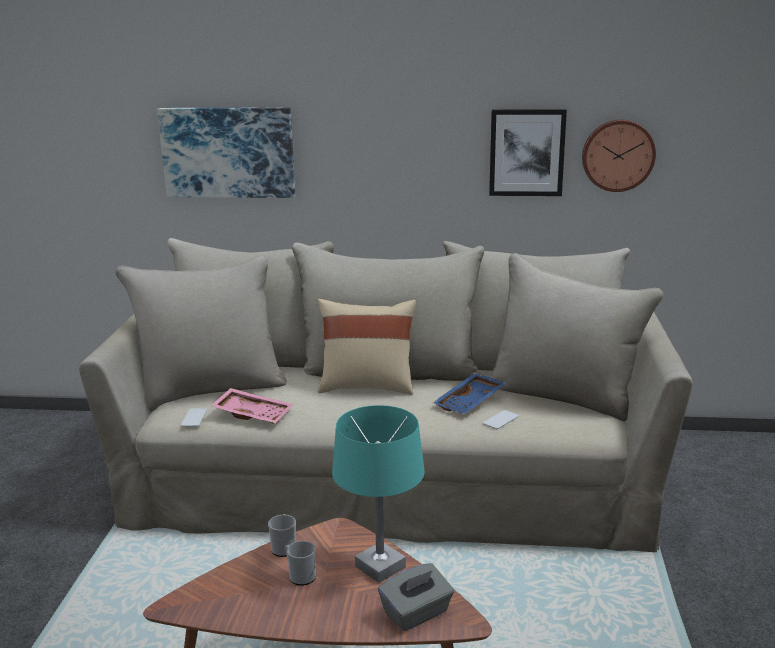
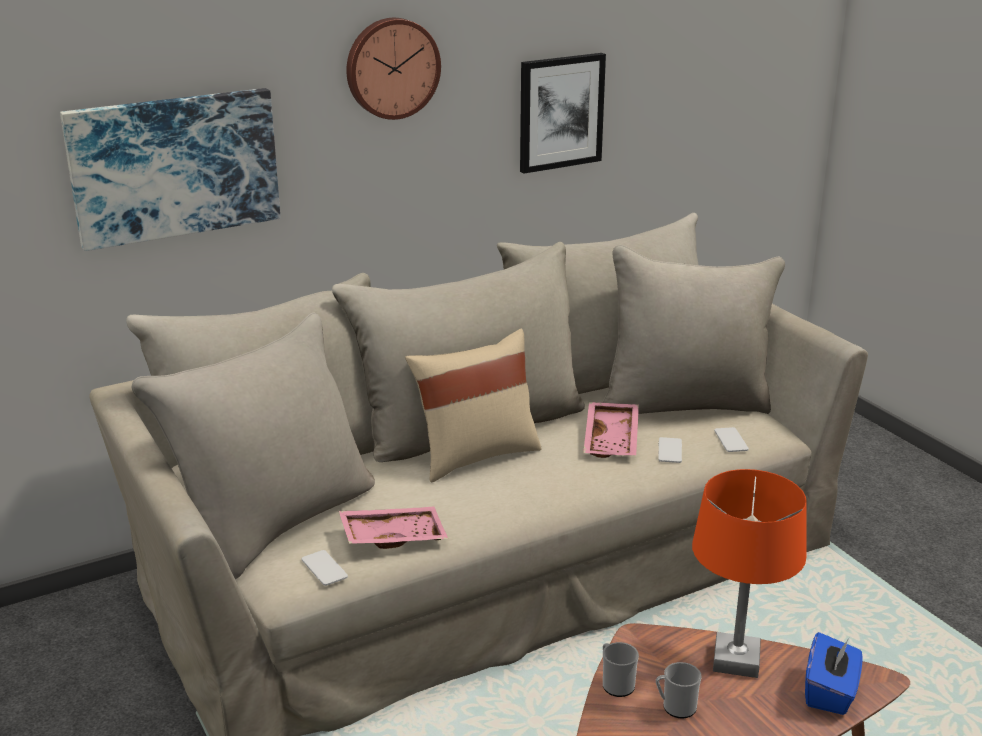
camera: 35 degrees left, 5 degrees up
turquoise table lamp [332,405,425,583] -> orange table lamp [692,469,807,678]
grey tissue box [378,563,454,631] -> blue tissue box [805,632,863,715]
blue tray [433,373,506,414] -> pink tray [583,402,639,458]
wall clock [582,119,656,192] -> wall clock moved to [346,18,441,120]
none -> phone [714,427,749,452]

